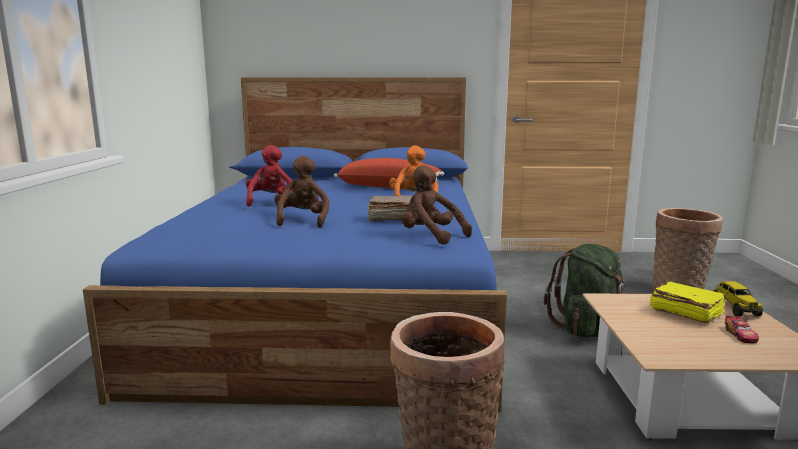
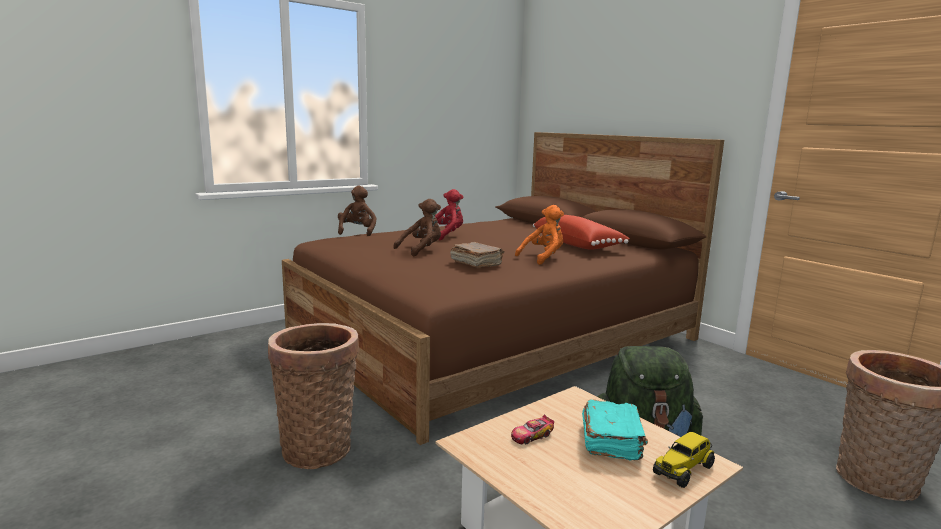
camera: 50 degrees right, 0 degrees up
blue bed [83,77,507,412] -> brown bed [282,132,724,445]
brown plush toy [402,165,472,245] -> brown plush toy moved to [338,186,376,236]
yellow book [650,281,727,323] -> turquoise book [582,399,648,461]
toy car [725,315,759,343] -> toy car moved to [511,414,554,444]

